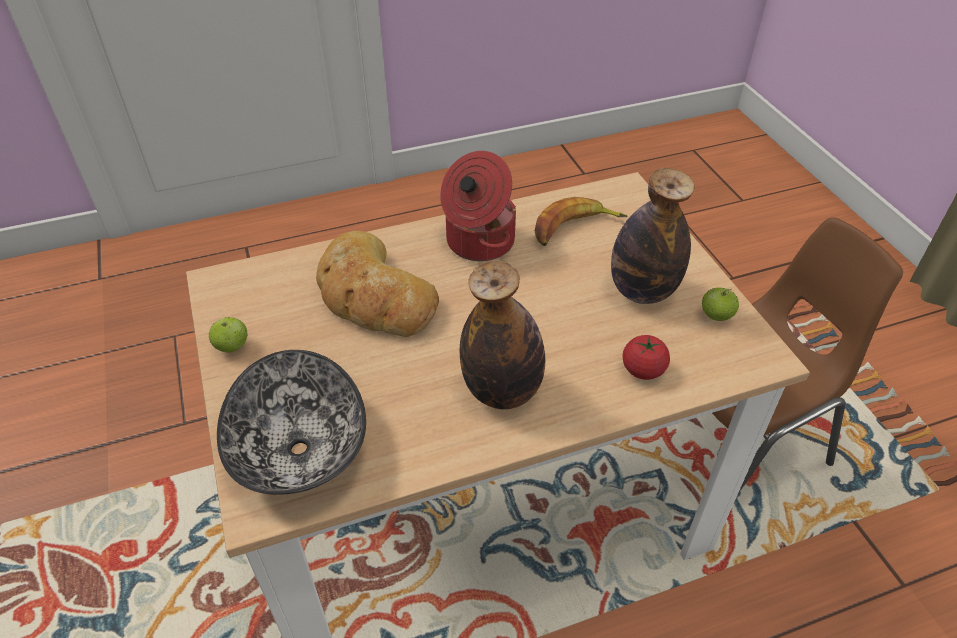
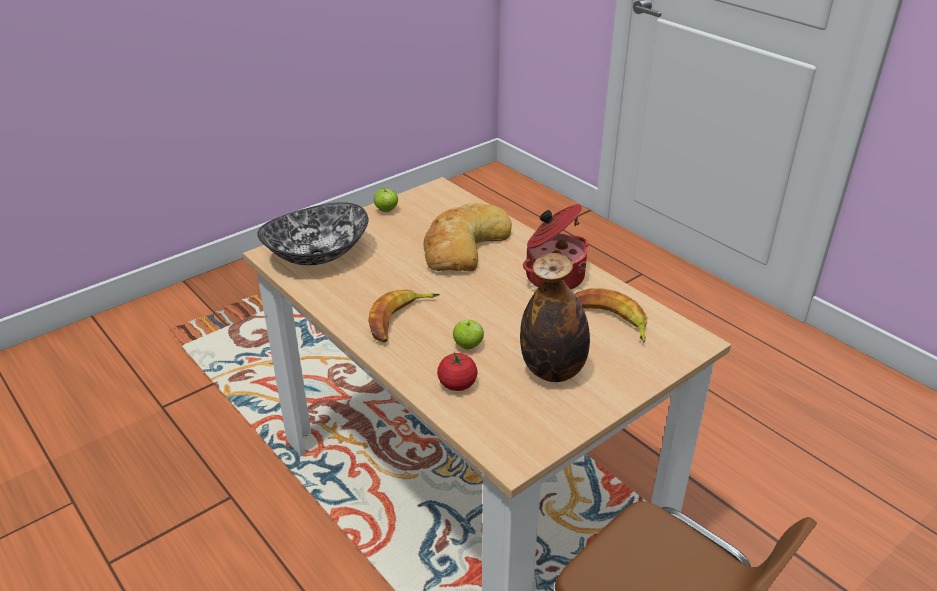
camera: 70 degrees right, 10 degrees down
bottle [460,261,545,409] -> banana [368,289,440,342]
apple [702,288,739,321] -> apple moved to [453,319,484,350]

